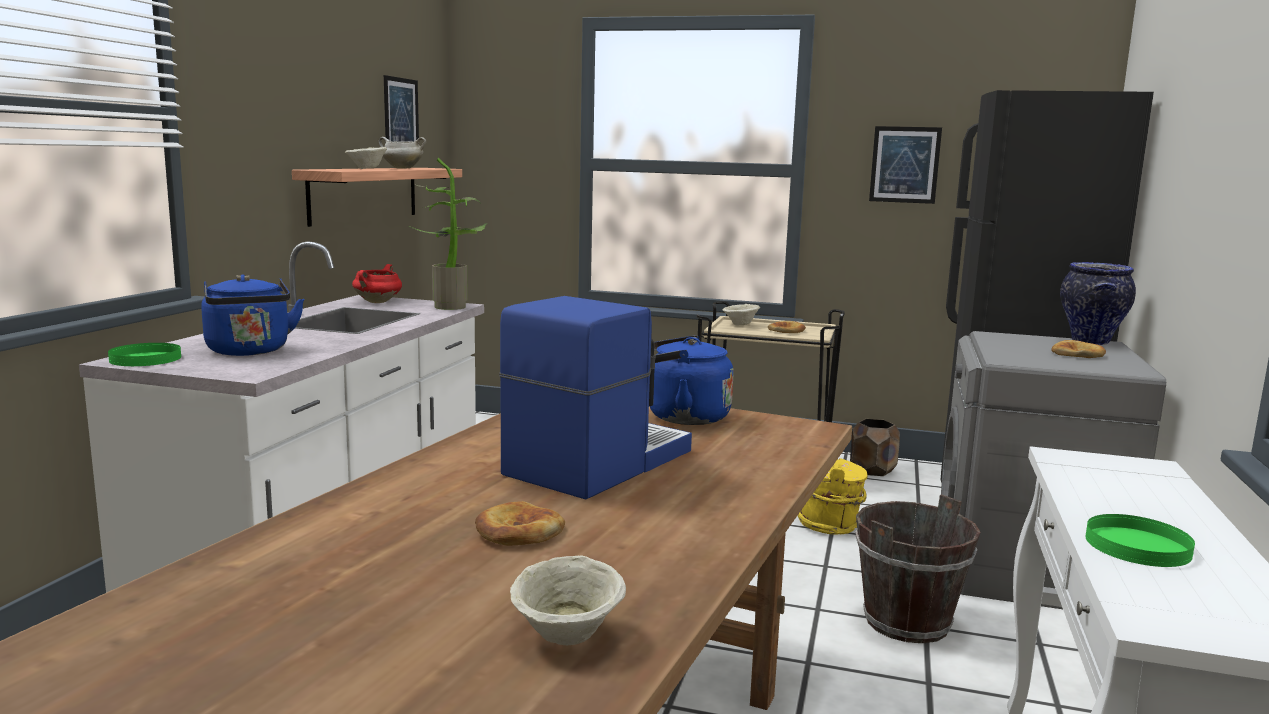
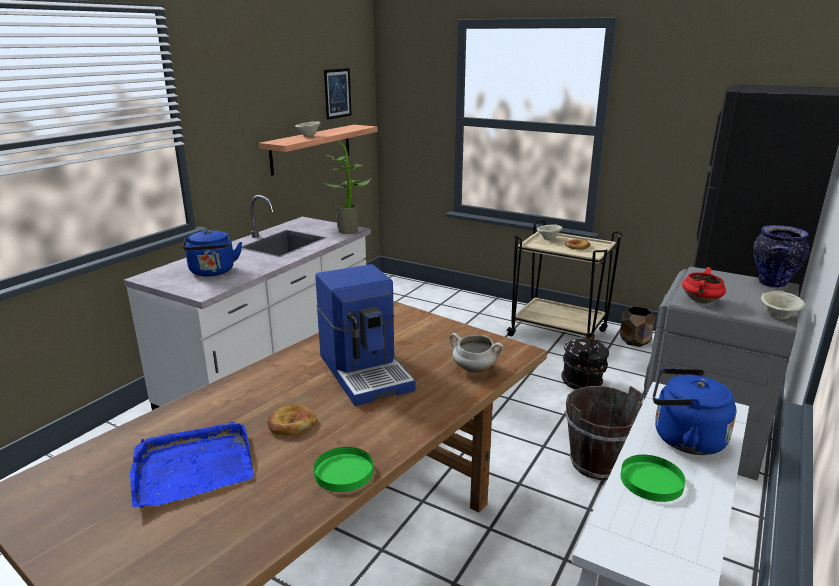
camera: 15 degrees right, 10 degrees up
green plate [108,343,181,366] -> green plate moved to [314,447,373,492]
red cooking pot [352,264,402,303] -> red cooking pot moved to [682,267,726,304]
white cooking pot [379,137,426,169] -> white cooking pot moved to [449,333,503,373]
coffee machine [499,296,692,500] -> coffee machine turned 105 degrees clockwise [315,264,415,406]
beige bowl [510,555,626,645] -> beige bowl moved to [761,291,805,319]
blue kettle [650,335,734,425] -> blue kettle moved to [653,368,736,455]
yellow bucket [798,458,868,535] -> black bucket [562,333,609,389]
picture [869,126,942,204] -> none
bread [1051,340,1106,358] -> none
none -> blue tray [130,422,254,508]

